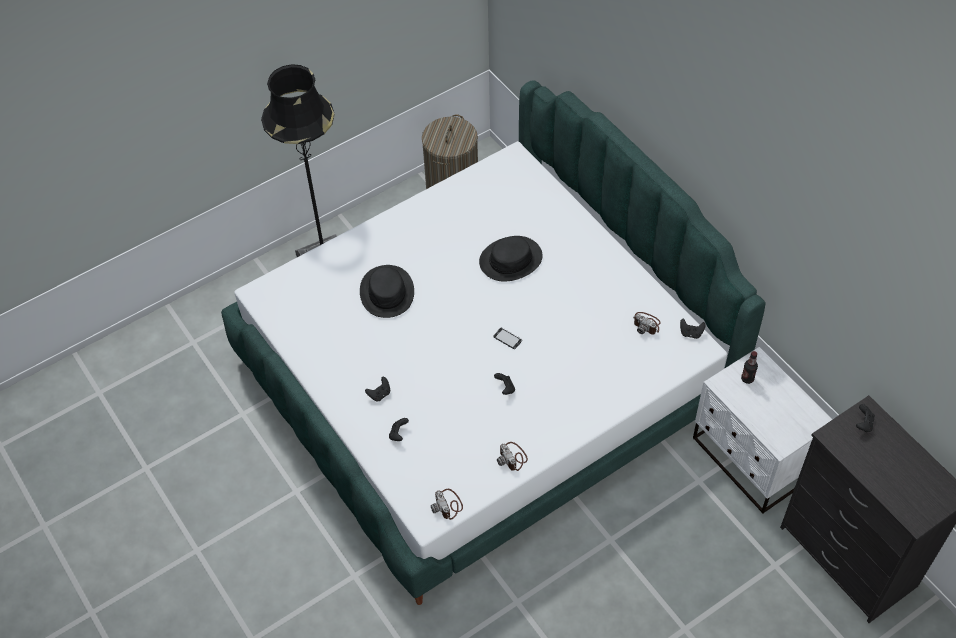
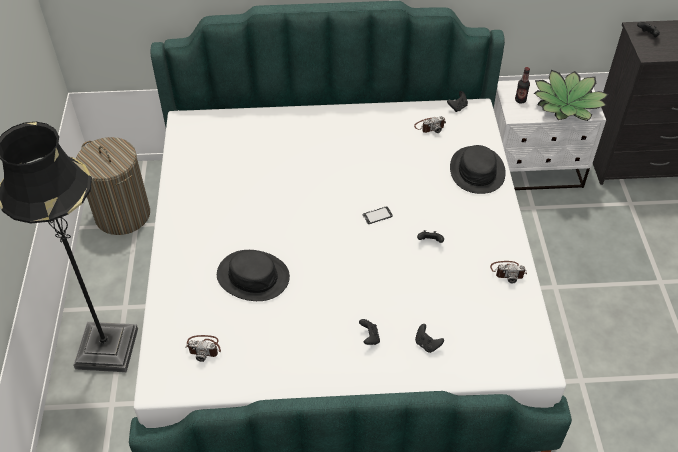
camera: 60 degrees left, 5 degrees down
camera [431,489,463,520] -> camera moved to [186,335,221,362]
black hat [479,236,543,282] -> black hat moved to [450,145,506,194]
none -> potted plant [534,70,609,121]

